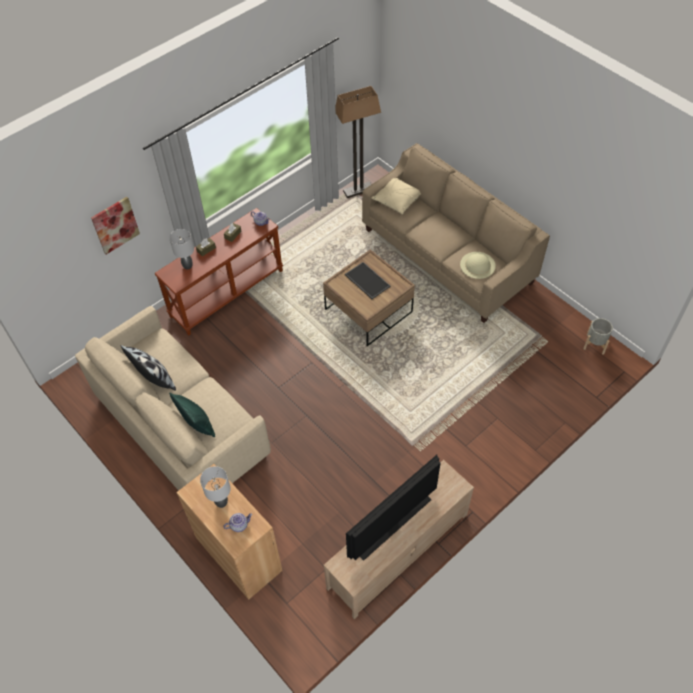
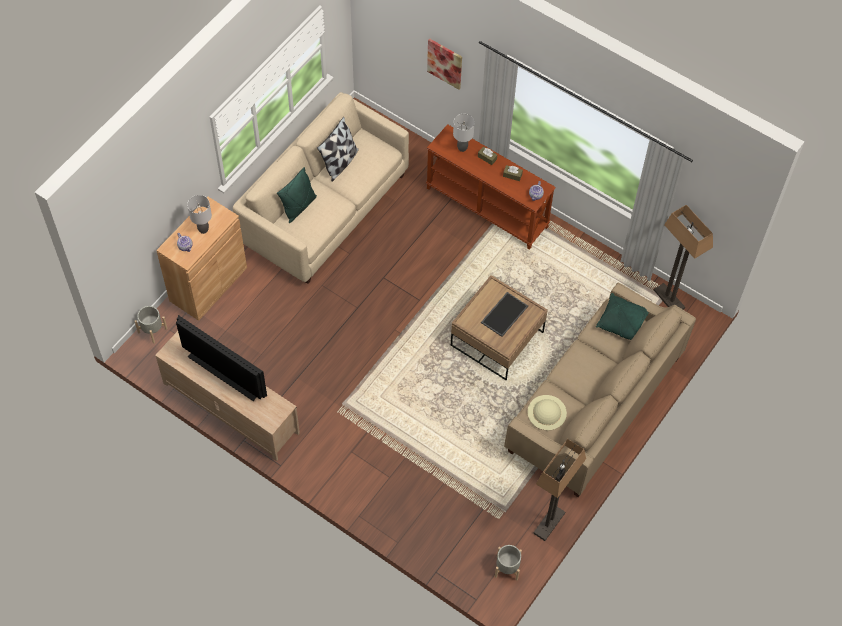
camera: 75 degrees right, 5 degrees up
beige pillow [371,178,421,214] -> green pillow [596,293,649,340]
none -> grey planter [134,306,168,343]
none -> floor lamp [533,439,586,541]

